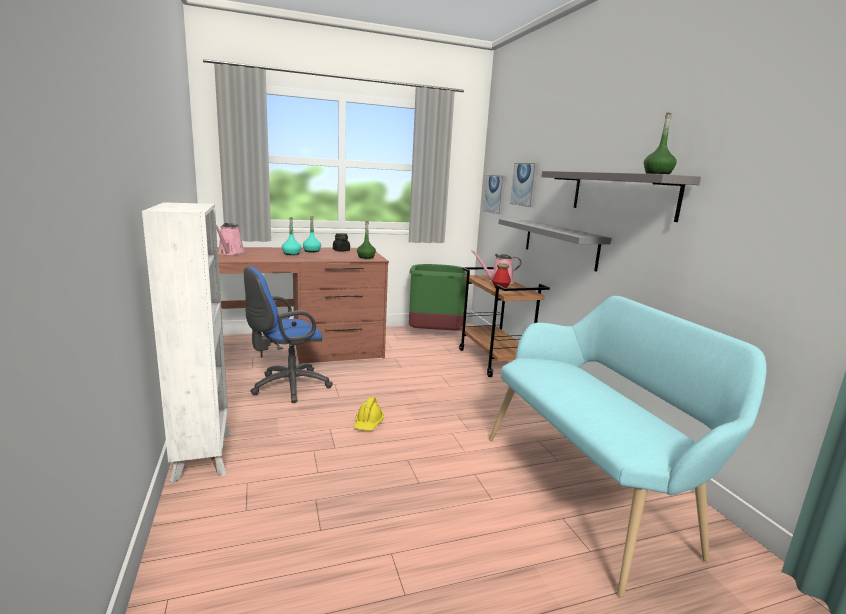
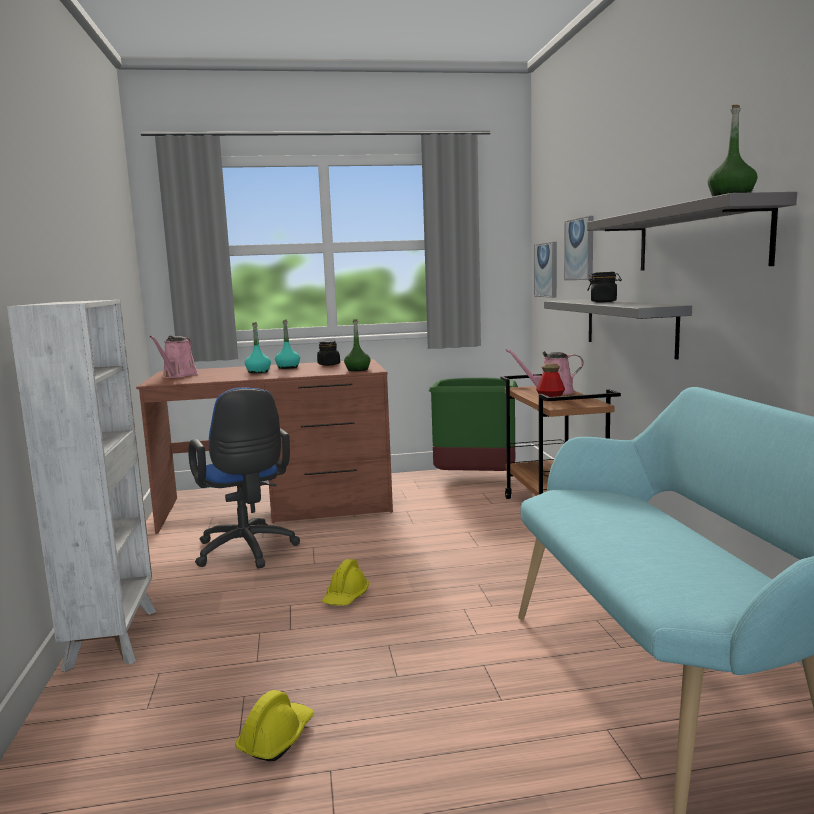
camera: 10 degrees right, 5 degrees down
blue office chair [244,266,333,403] -> blue office chair turned 90 degrees counterclockwise [188,387,300,569]
none -> yellow hard hat [235,690,314,761]
none -> black jar [587,272,622,302]

